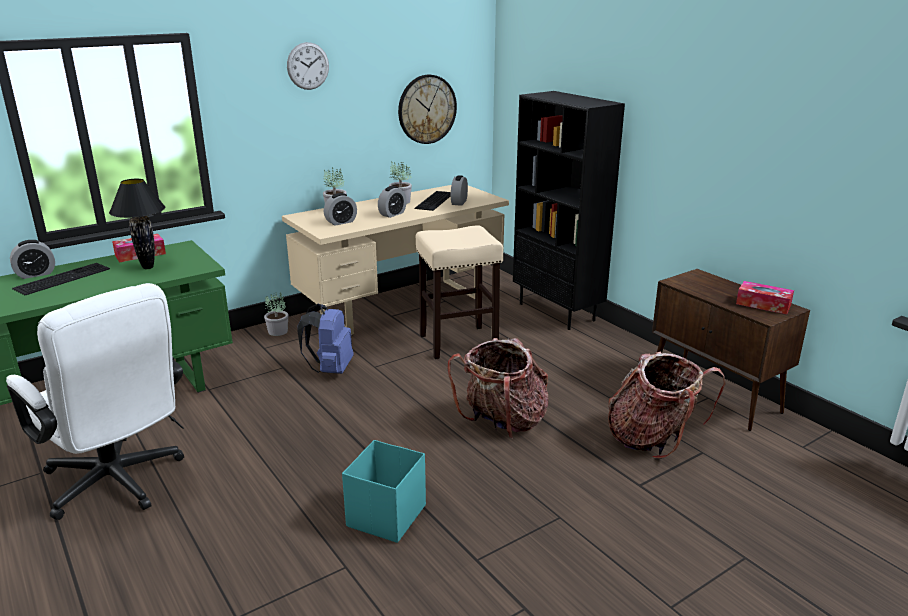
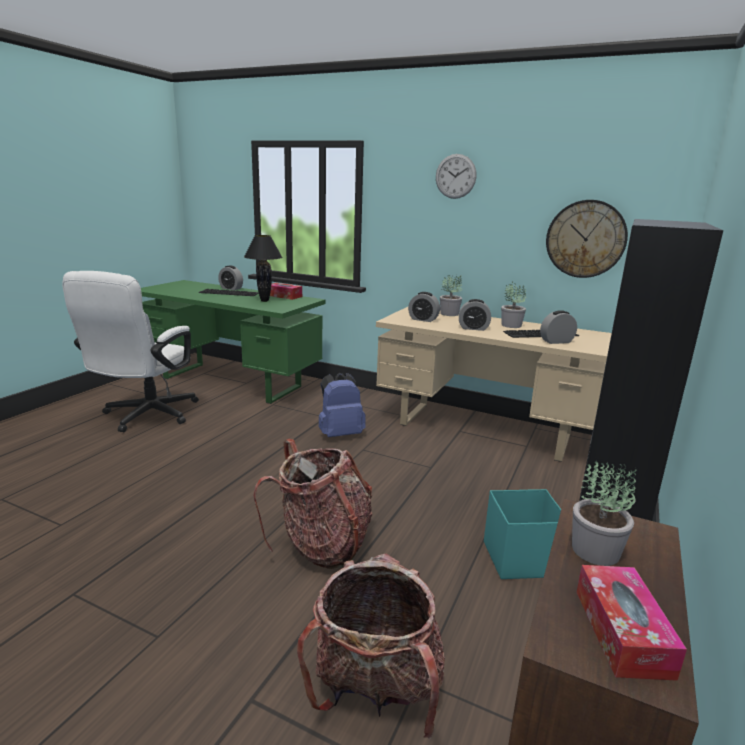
camera: 60 degrees right, 5 degrees down
potted plant [264,293,288,336] -> potted plant moved to [572,461,636,566]
turquoise storage box [342,440,426,543] -> turquoise storage box moved to [484,489,561,579]
beige stool [416,225,503,359] -> none

